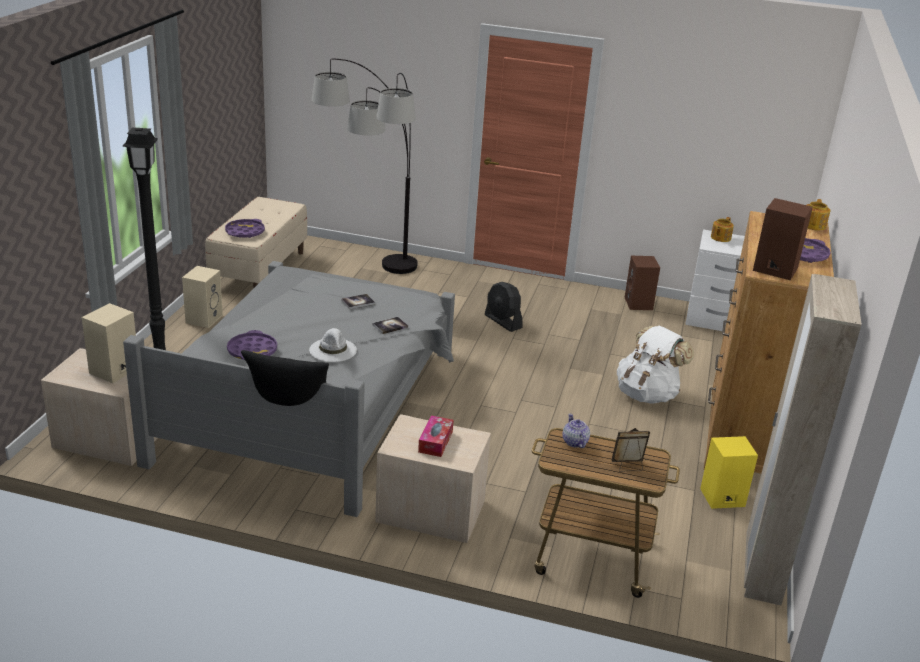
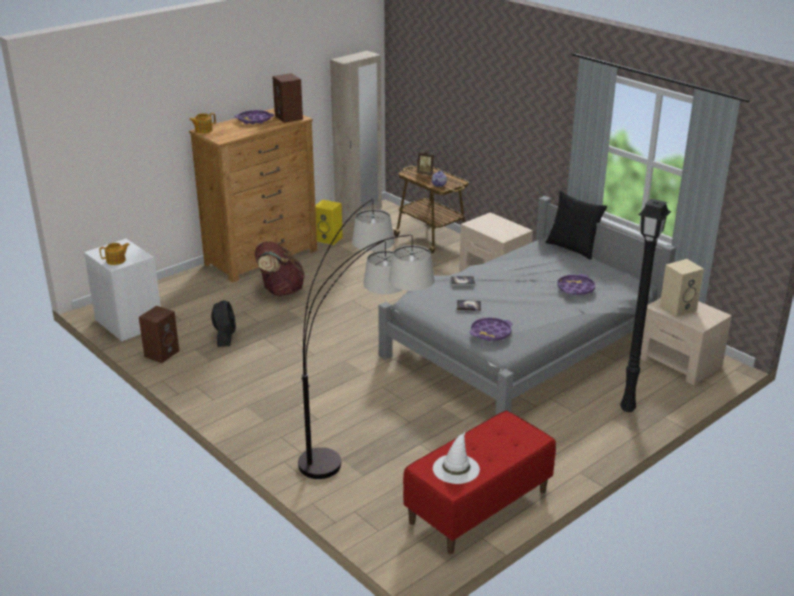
camera: 145 degrees left, 0 degrees up
beige speaker [182,266,223,328] -> none
beige bench [205,197,307,288] -> red bench [403,411,556,554]
purple tray [225,219,265,238] -> purple tray moved to [470,317,512,341]
white hat [309,328,357,362] -> white hat moved to [433,432,480,484]
tissue box [418,415,453,457] -> none
black fan [485,282,523,332] -> black fan moved to [211,300,236,347]
white backpack [617,325,694,404] -> brown backpack [255,241,305,296]

